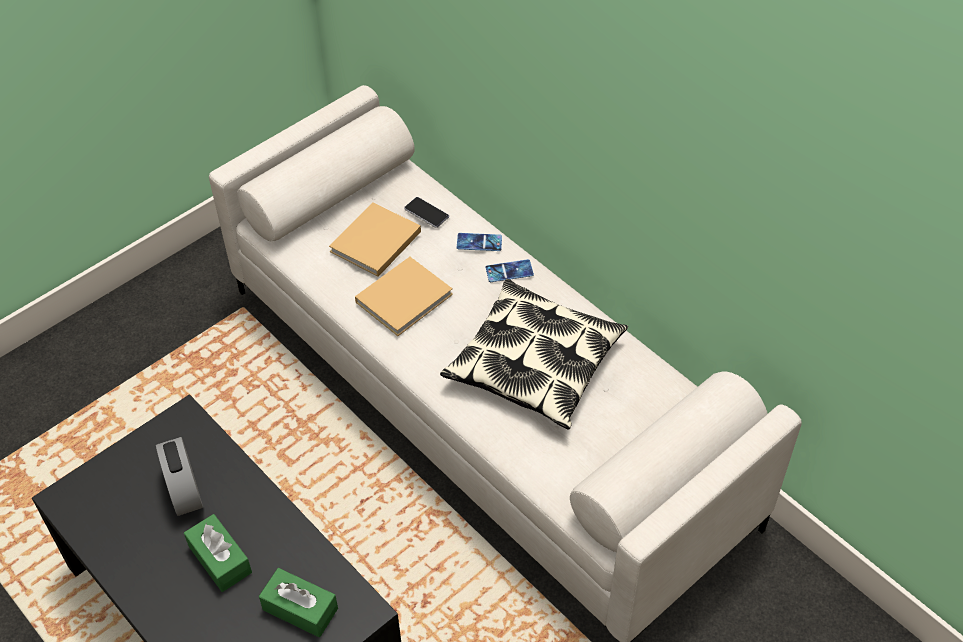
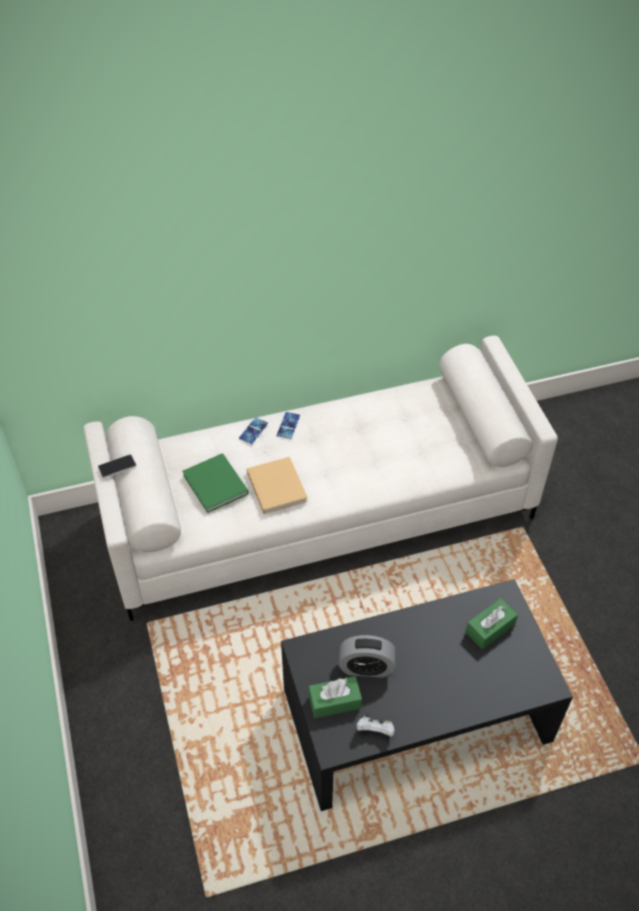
camera: 65 degrees left, 0 degrees up
green tissue box [184,514,252,592] -> green tissue box moved to [308,676,362,718]
beige book [329,203,421,277] -> green book [182,453,249,513]
phone [404,197,449,228] -> phone moved to [98,454,136,478]
pillow [440,279,628,430] -> none
none -> white game controller [357,714,395,737]

